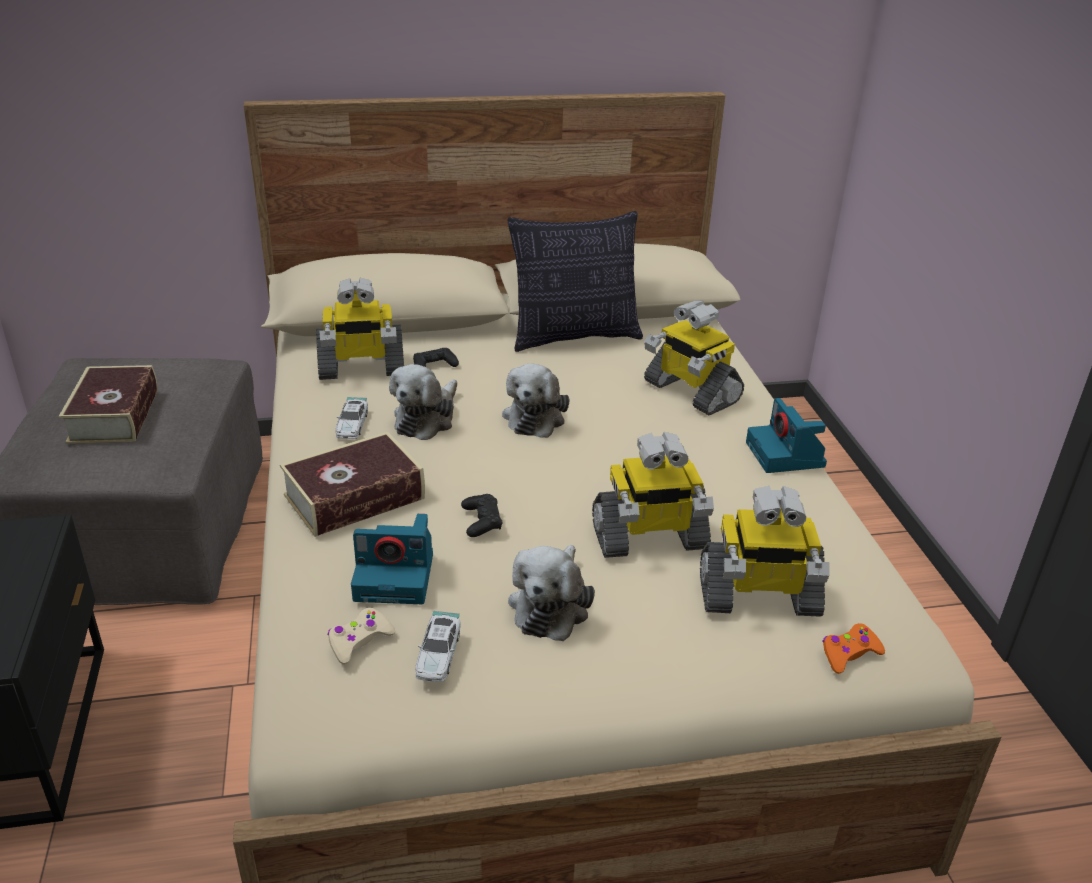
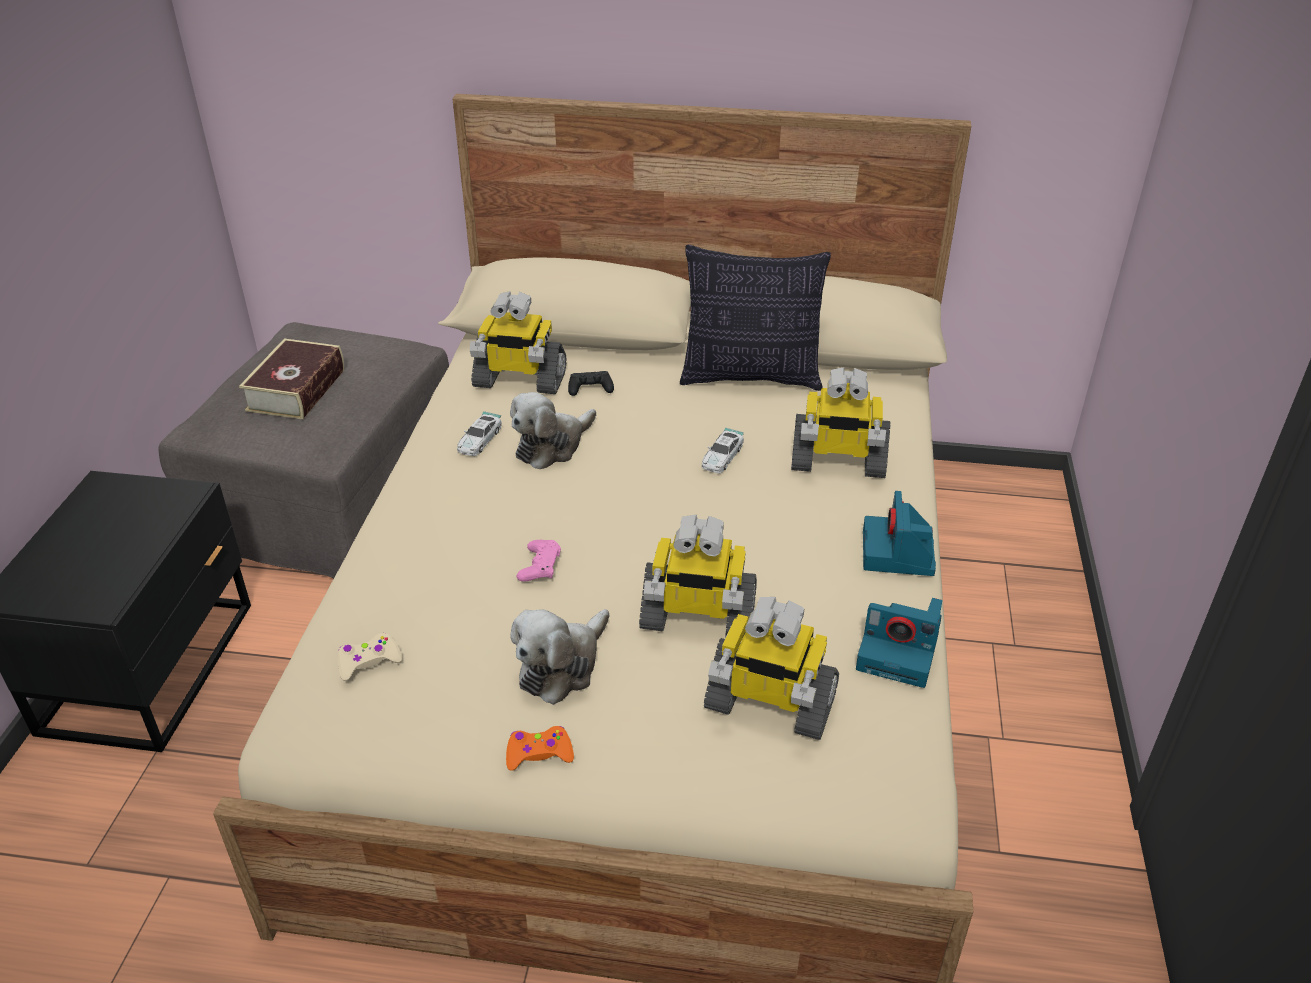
camera: 20 degrees right, 5 degrees up
book [280,432,425,537] -> none
camera [351,514,433,604] -> camera moved to [856,598,942,688]
toy car [415,611,461,682] -> toy car moved to [702,428,744,473]
black game controller [461,494,502,537] -> pink game controller [517,540,561,582]
plush toy [502,363,570,438] -> none
toy robot [644,300,744,415] -> toy robot turned 60 degrees counterclockwise [791,367,891,478]
orange game controller [822,623,885,674] -> orange game controller moved to [506,726,574,771]

